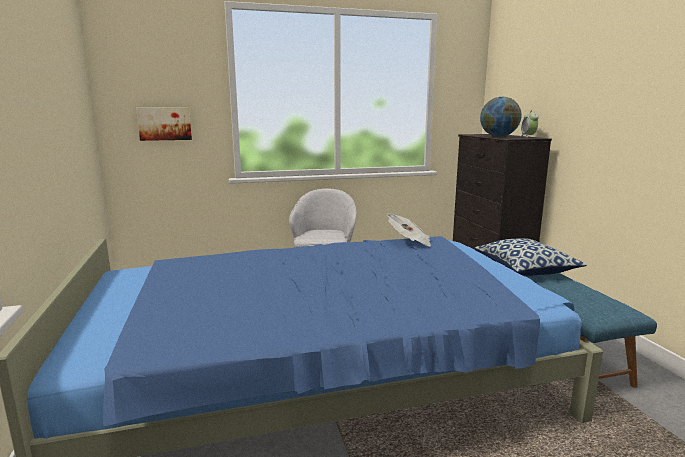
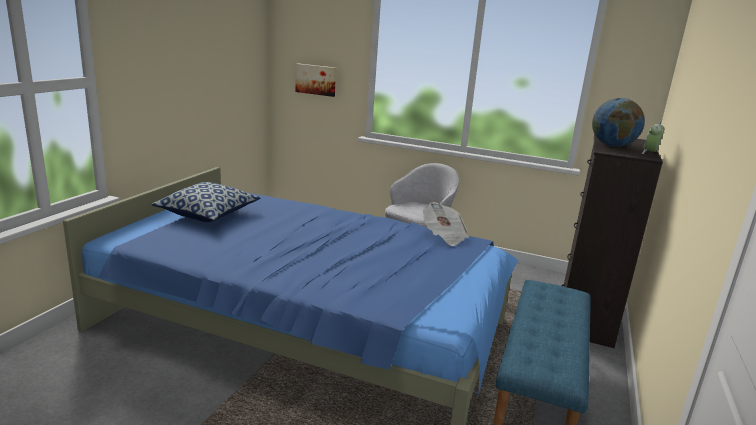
camera: 35 degrees right, 5 degrees up
pillow [475,238,587,276] -> pillow moved to [151,182,260,222]

